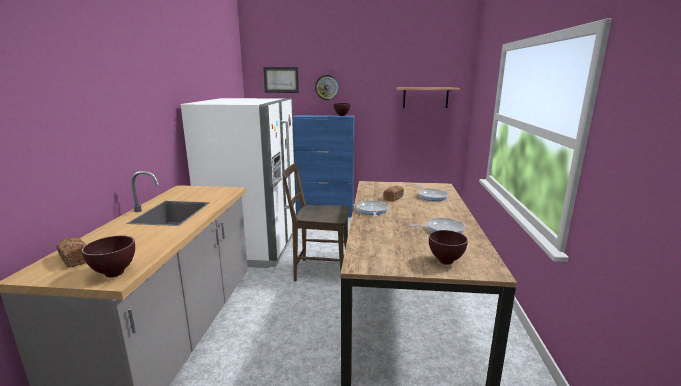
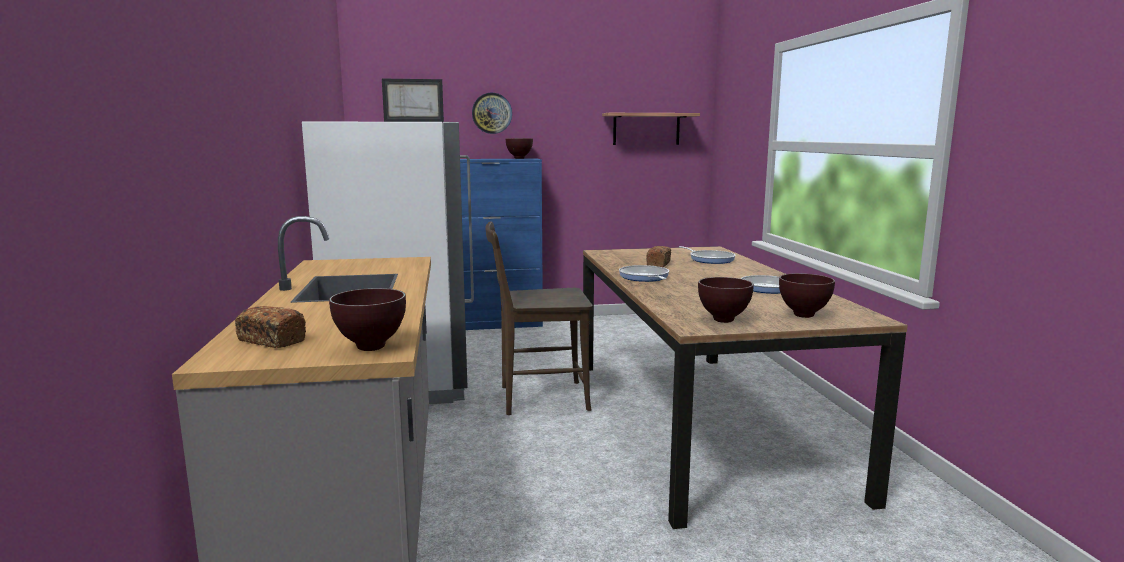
camera: 15 degrees left, 5 degrees down
none -> brown bowl [698,277,754,323]

